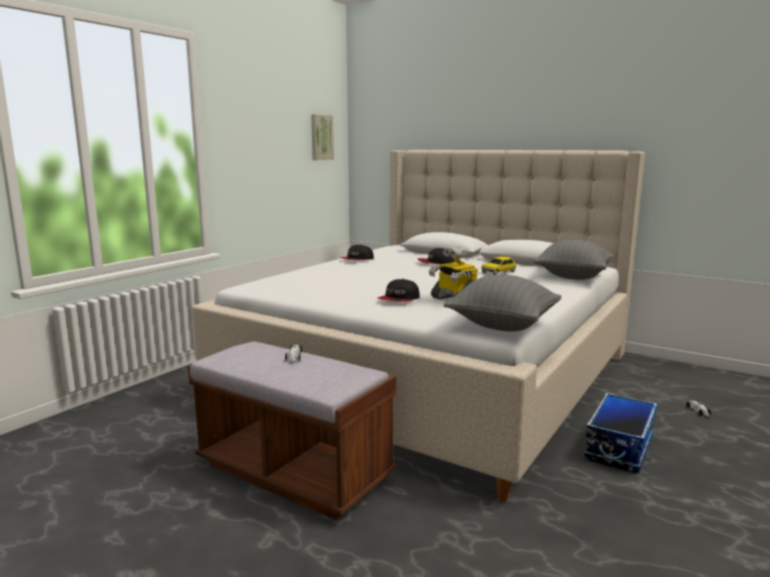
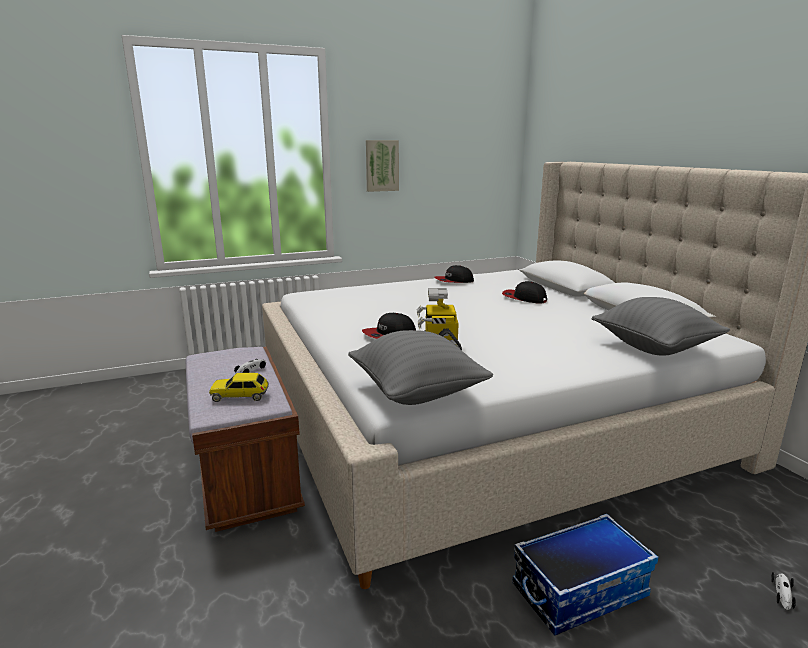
camera: 35 degrees right, 5 degrees up
picture [311,114,334,160] -> picture moved to [366,140,399,192]
toy car [481,257,516,275] -> toy car moved to [209,373,269,402]

